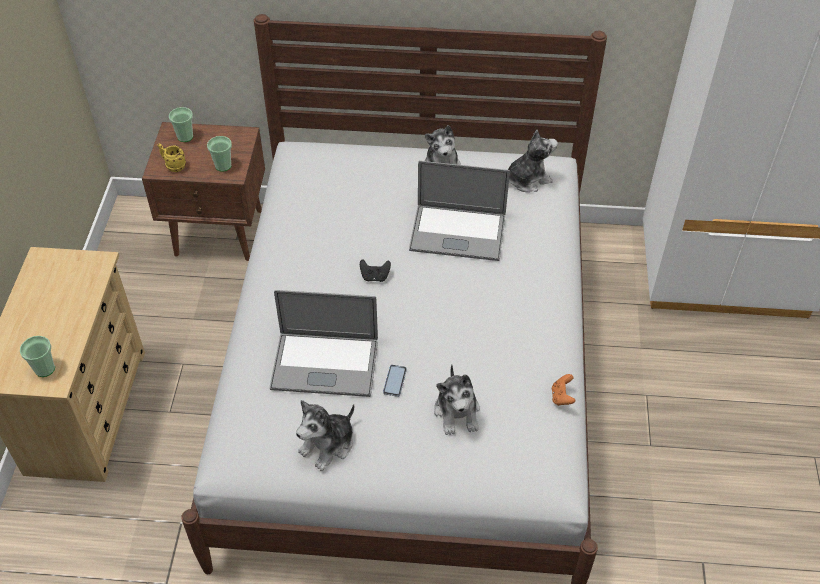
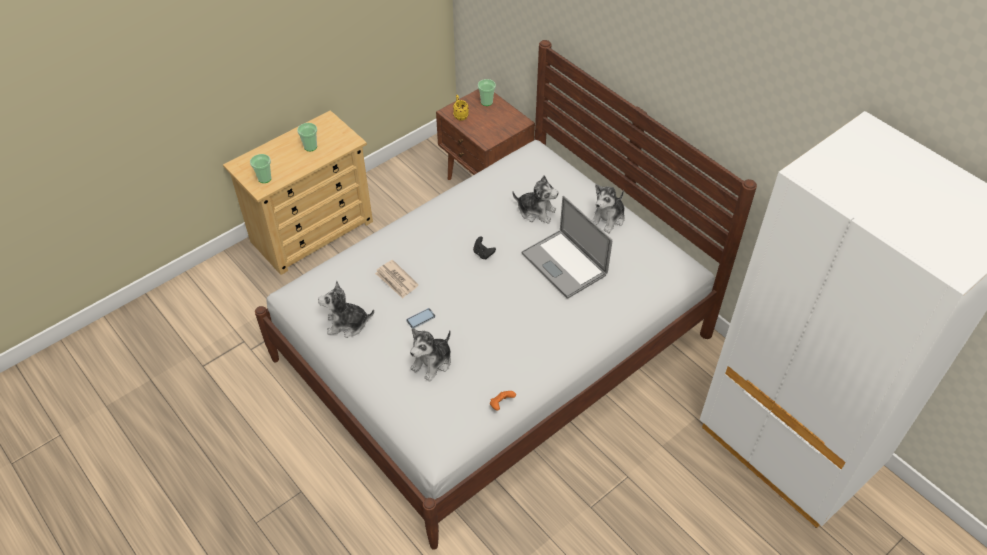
camera: 45 degrees right, 0 degrees up
cup [207,136,232,172] -> cup moved to [297,123,317,151]
laptop [270,290,378,397] -> newspaper [375,260,418,299]
plush toy [508,130,558,192] -> plush toy moved to [512,175,559,224]

